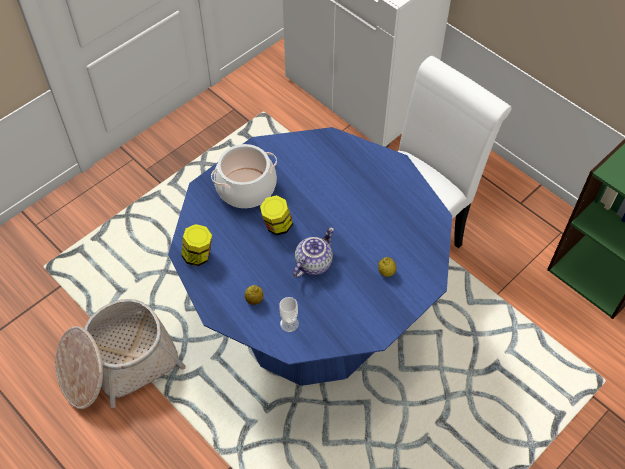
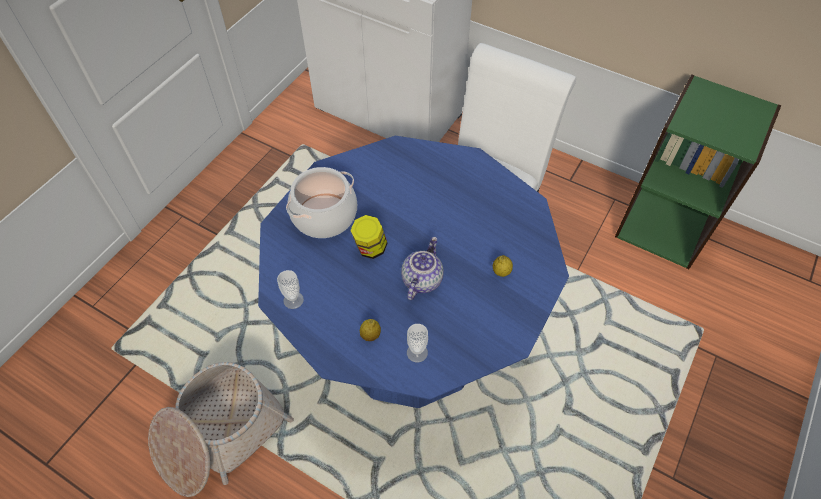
camera: 15 degrees left, 0 degrees up
jar [181,224,212,266] -> cup [277,270,304,309]

